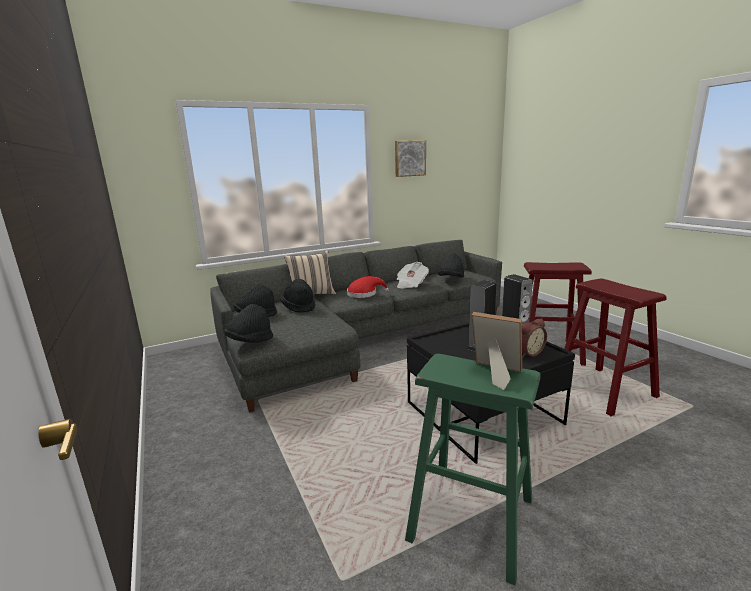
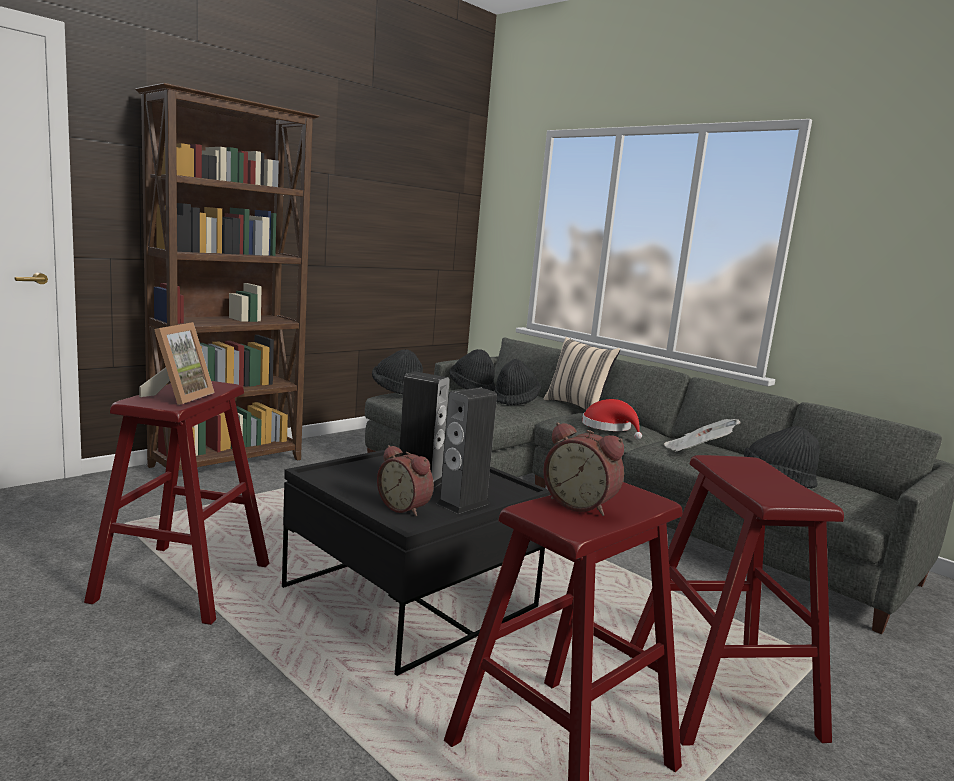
camera: 70 degrees right, 5 degrees down
picture [395,140,426,177] -> none
green stool [405,354,541,585] -> red stool [84,381,269,625]
none -> brown bookcase [135,83,320,480]
none -> alarm clock [543,422,624,516]

